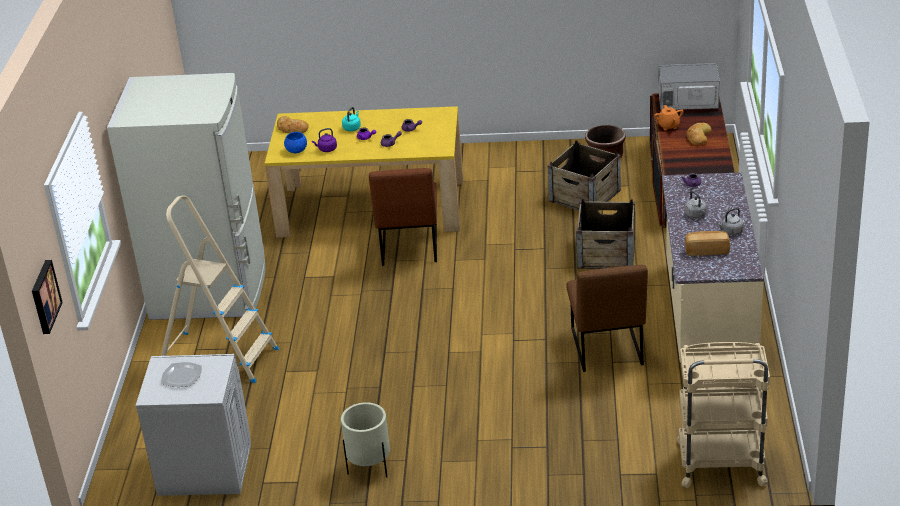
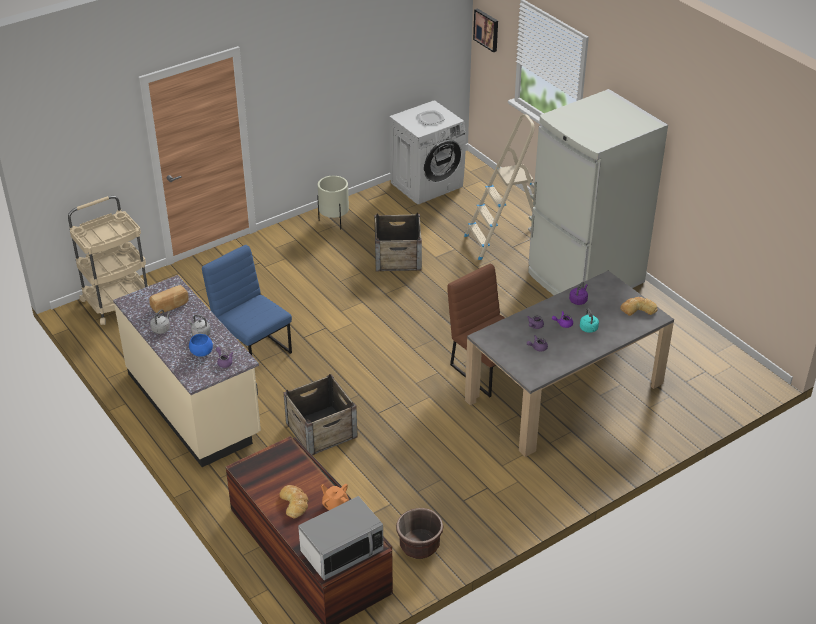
camera: 140 degrees right, 5 degrees up
yellow dining table [265,106,463,238] -> grey dining table [465,271,674,457]
blue bowl [284,132,307,153] -> blue bowl moved to [189,334,213,357]
crate [548,140,621,211] -> crate moved to [375,213,422,271]
brown chair [566,265,648,372] -> blue chair [202,245,292,355]

